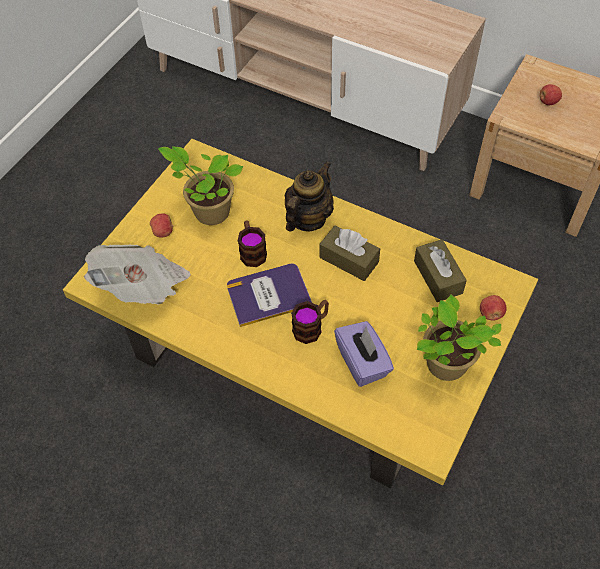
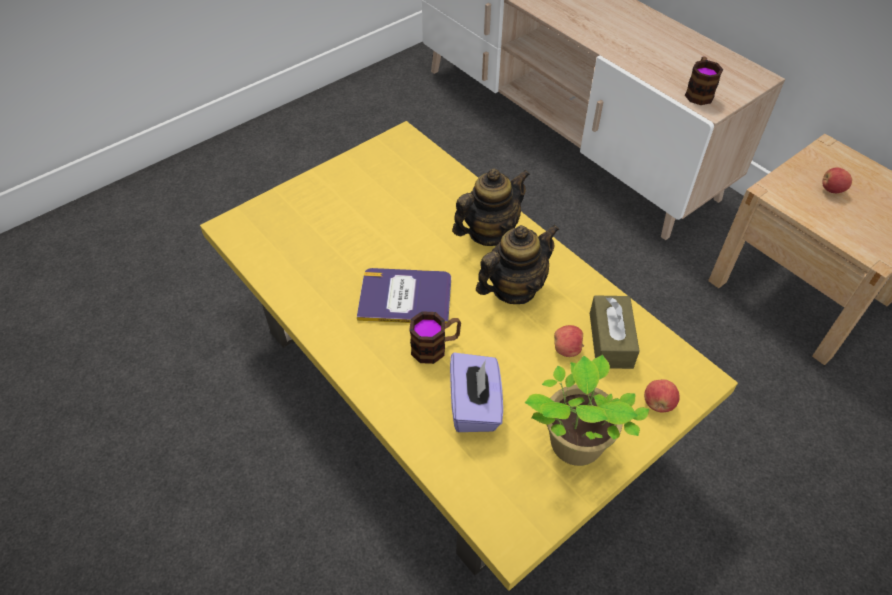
camera: 20 degrees right, 5 degrees down
newspaper [84,245,191,304] -> none
apple [150,213,173,238] -> apple moved to [554,325,584,357]
potted plant [158,146,243,225] -> none
mug [238,220,267,267] -> mug moved to [685,56,723,105]
brown tissue box [320,226,380,281] -> teapot [476,225,560,304]

